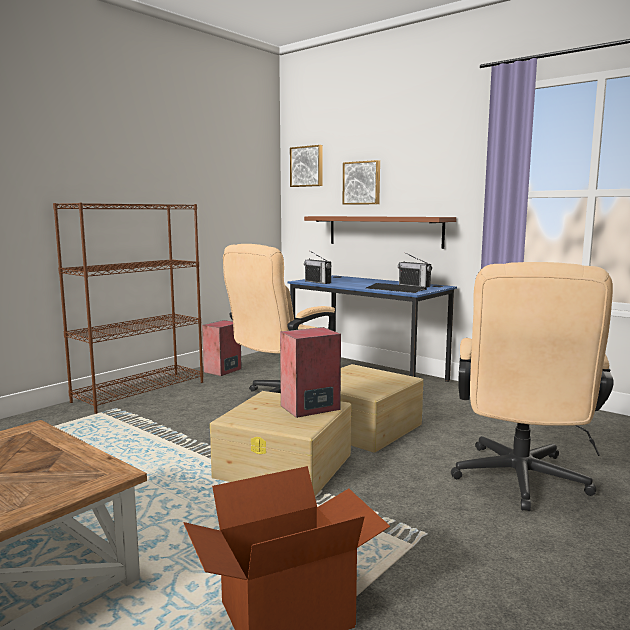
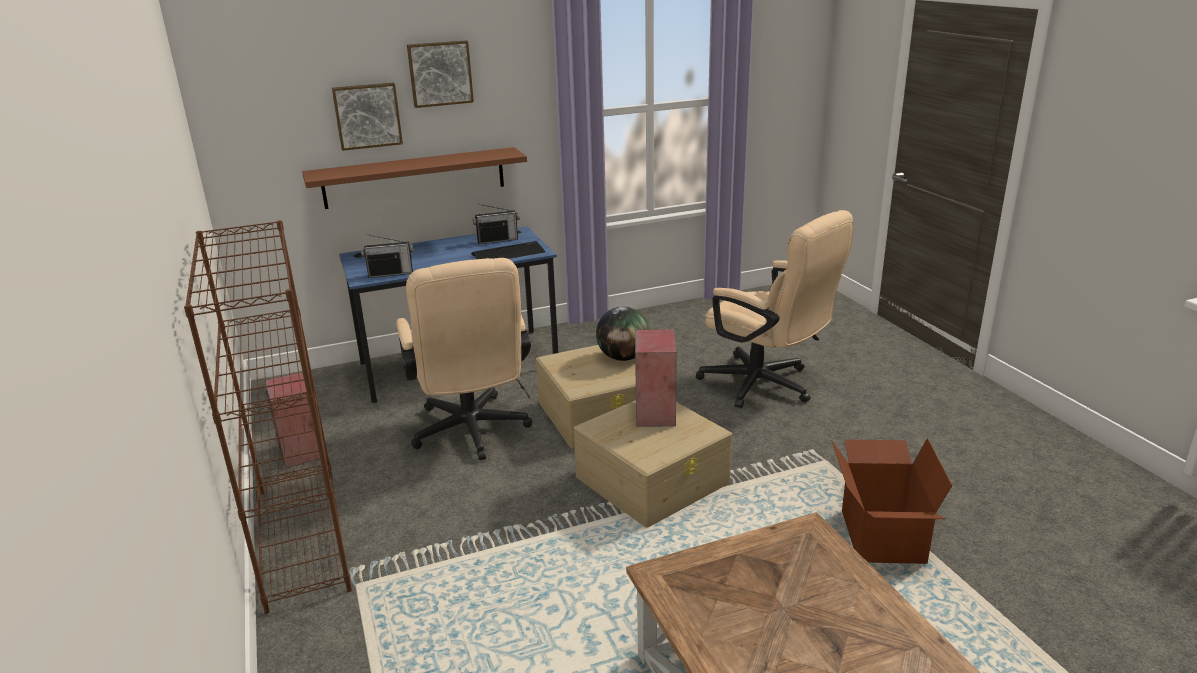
camera: 60 degrees left, 15 degrees up
picture [290,145,323,187] -> picture moved to [407,40,474,108]
none -> globe [596,307,650,361]

